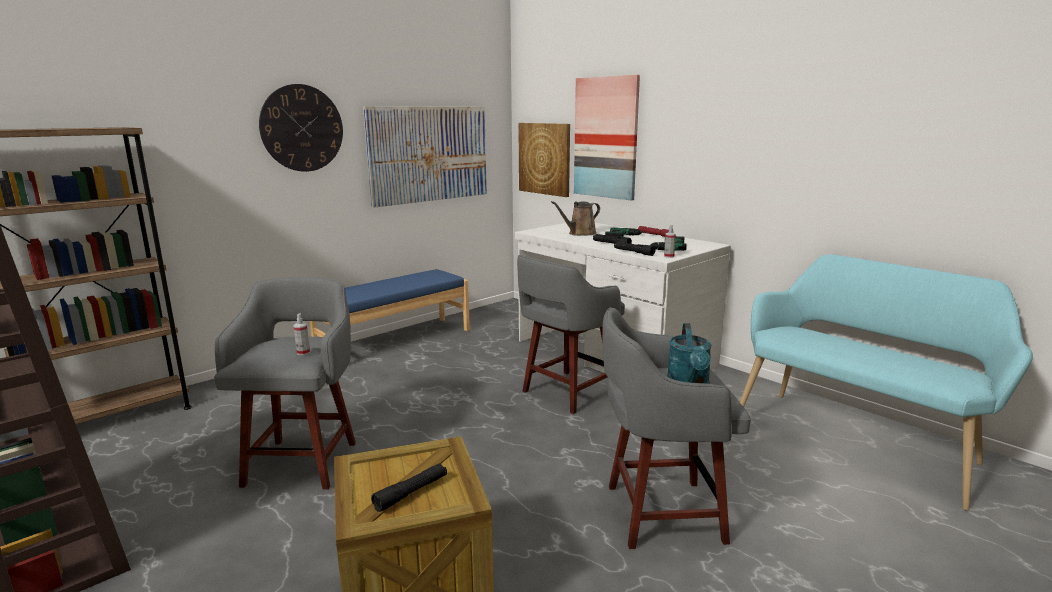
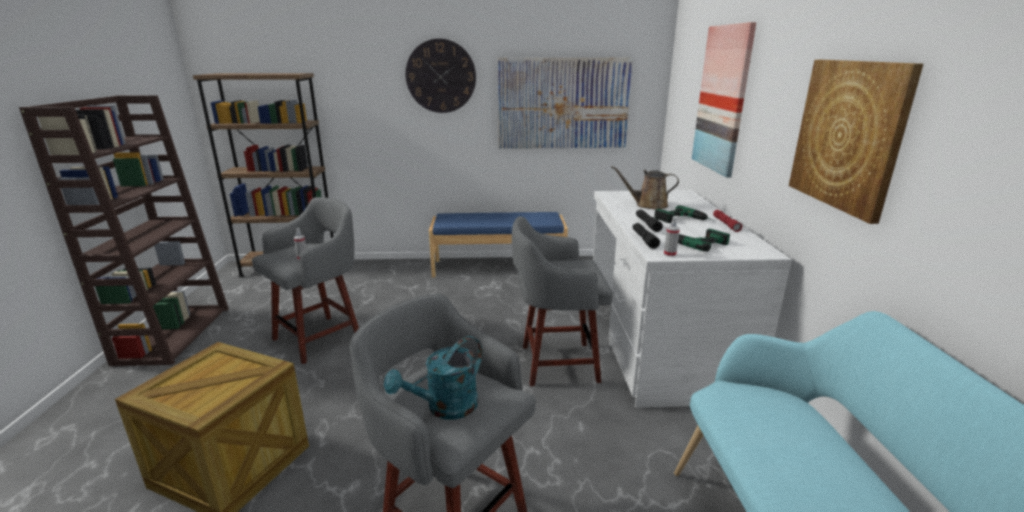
camera: 40 degrees right, 5 degrees up
black flashlight [371,463,447,512] -> none
picture [518,123,570,197] -> picture moved to [789,60,923,224]

